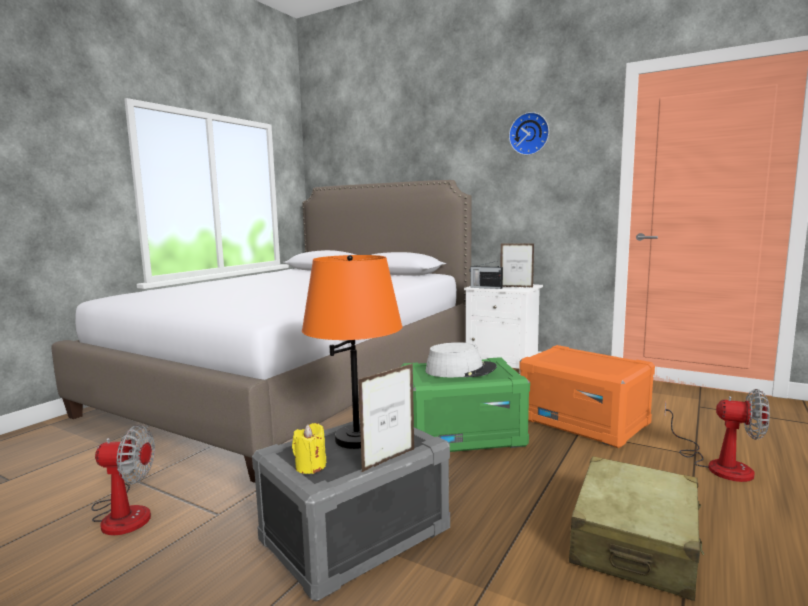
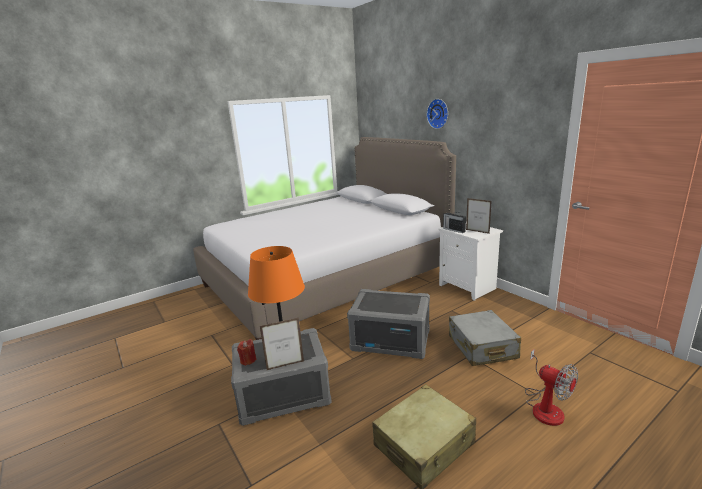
camera: 25 degrees right, 10 degrees up
fan [91,425,155,535] -> none
yellow candle [292,423,326,474] -> red candle [237,339,257,366]
green storage box [401,357,530,452] -> grey storage box [347,289,430,359]
grey hat [426,342,497,377] -> none
wall clock [509,112,549,155] -> wall clock moved to [427,99,448,129]
orange storage box [519,345,655,448] -> grey suitcase [449,310,521,366]

